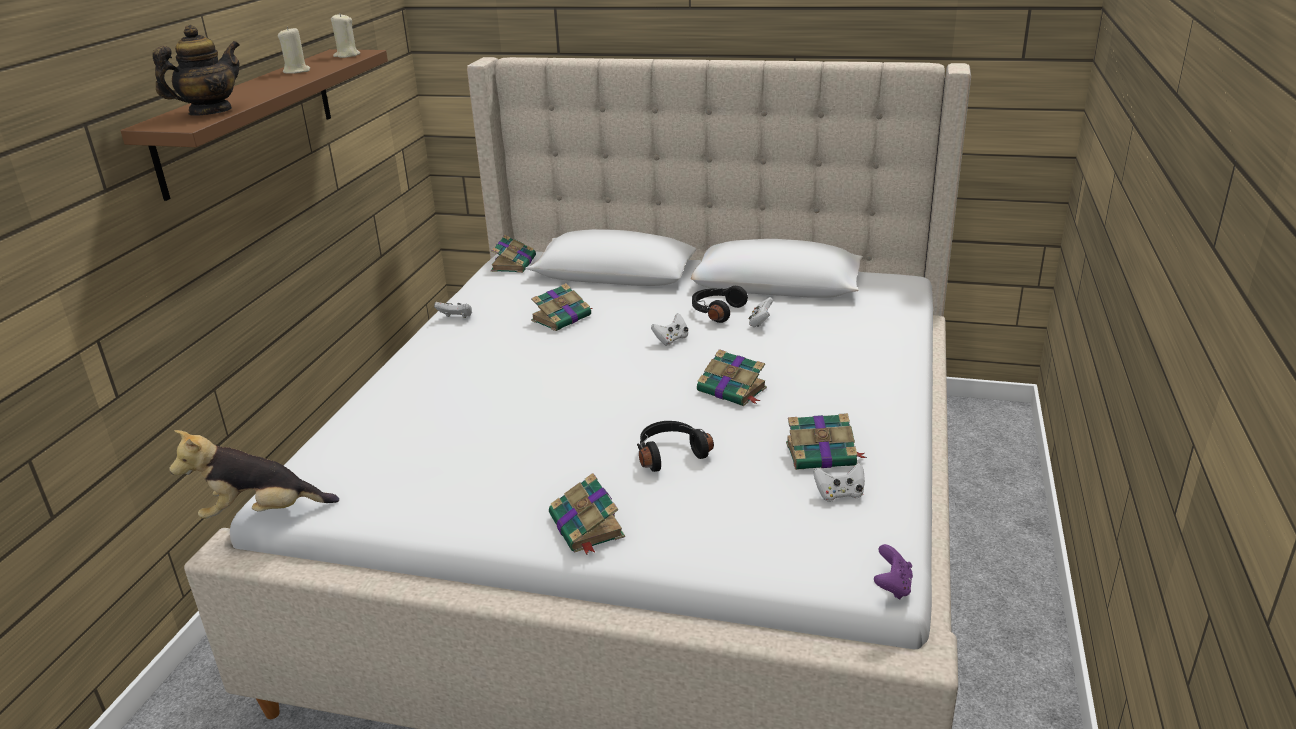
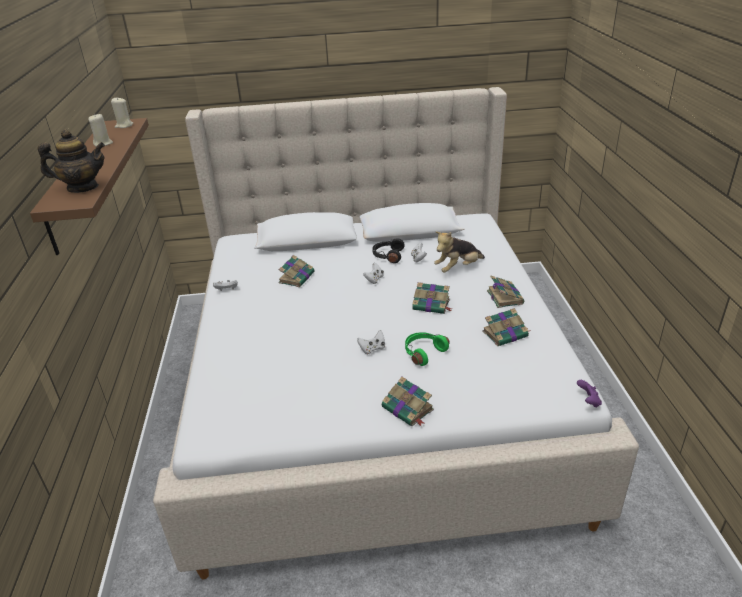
camera: 20 degrees left, 5 degrees up
teapot [152,25,240,115] -> teapot turned 60 degrees clockwise [37,129,105,193]
plush toy [169,430,339,519] -> plush toy moved to [434,232,485,273]
book [491,235,536,273] -> book moved to [487,276,524,308]
black headphones [637,421,714,472] -> green headphones [405,332,450,366]
white game controller [814,463,865,502] -> white game controller moved to [357,330,385,354]

